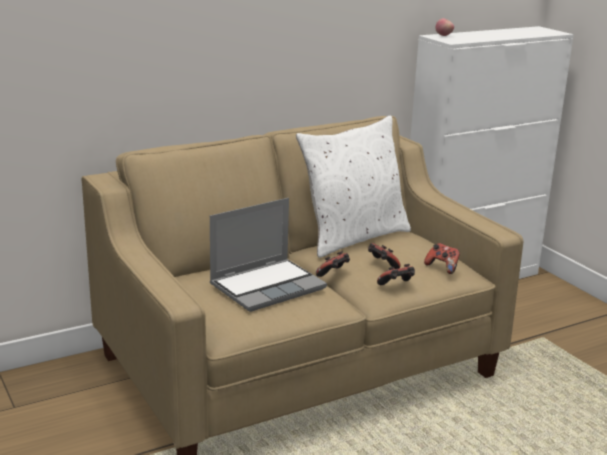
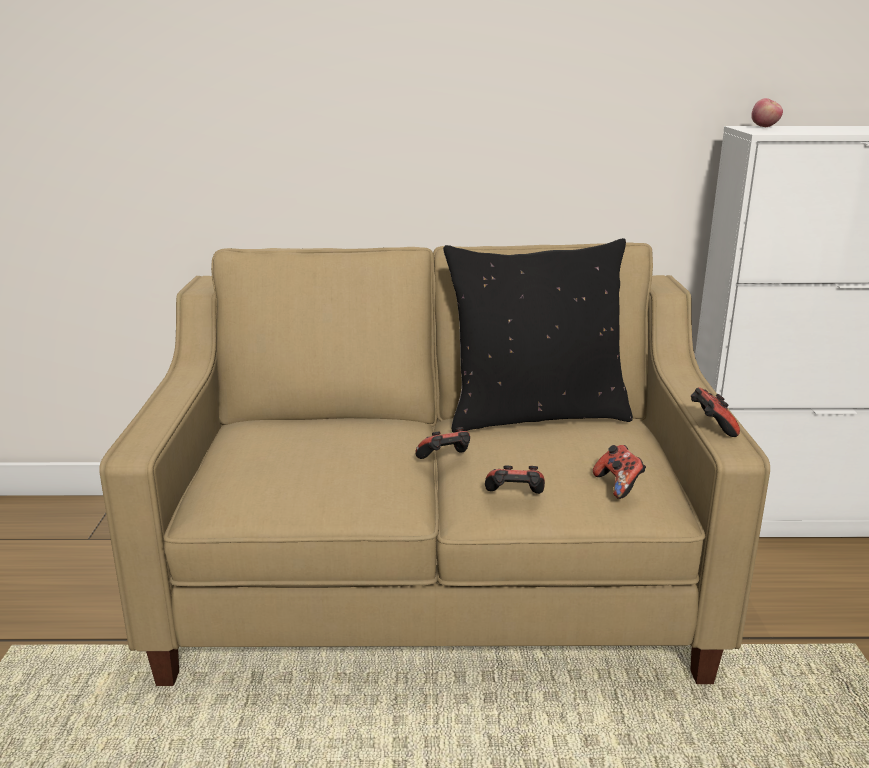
camera: 30 degrees right, 0 degrees up
laptop [210,198,327,312] -> none
white pillow [296,115,411,258] -> black pillow [443,238,633,433]
game controller [368,243,401,269] -> game controller moved to [691,387,740,437]

